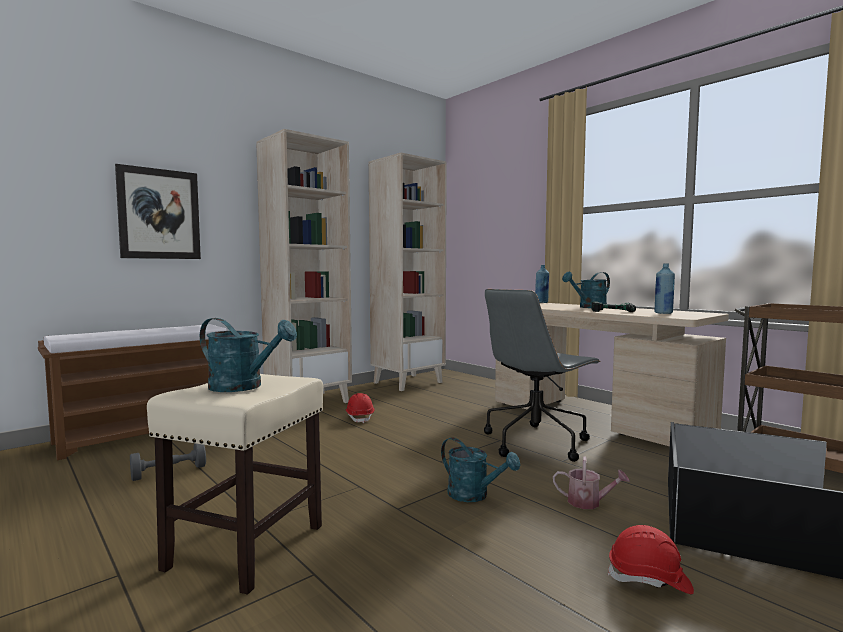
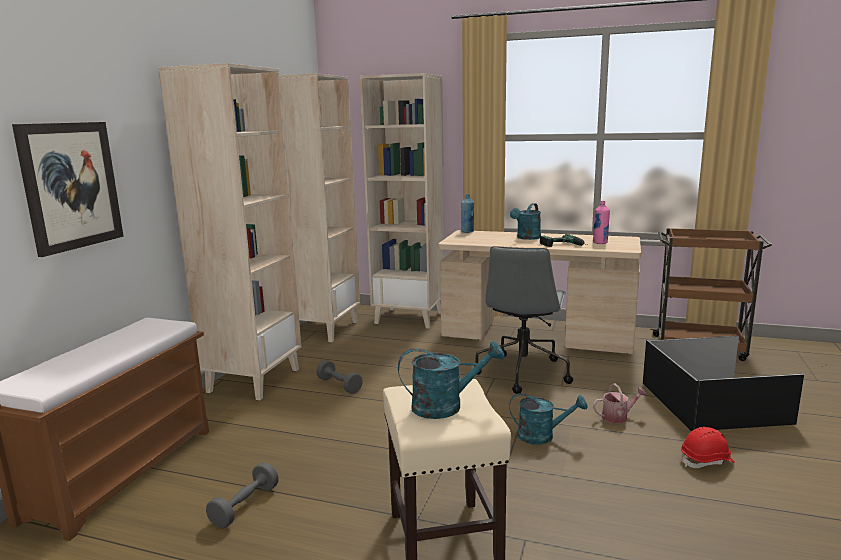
camera: 30 degrees left, 10 degrees up
red hard hat [346,393,374,424] -> grey dumbbell [316,360,363,394]
blue bottle [654,263,675,314] -> pink bottle [593,201,610,244]
none -> beige bookcase [360,73,445,329]

